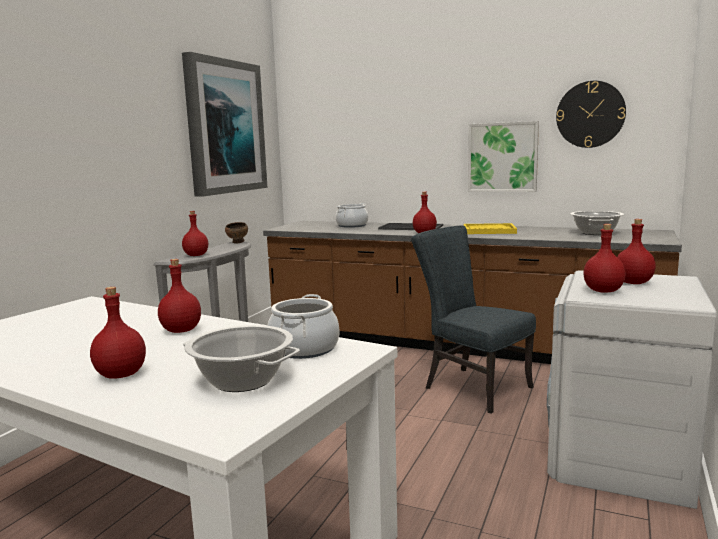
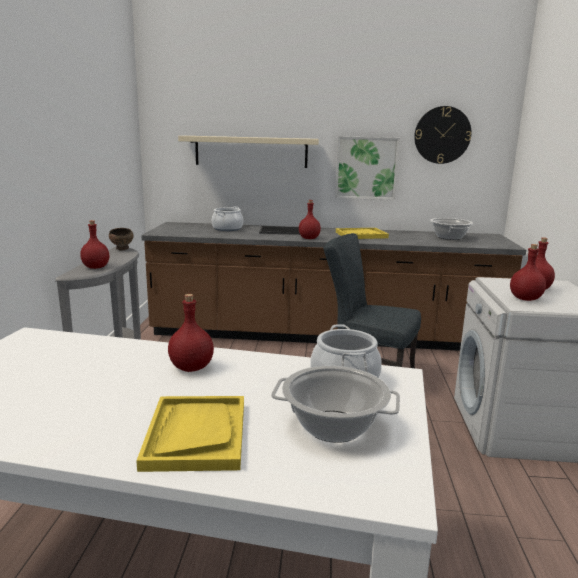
camera: 20 degrees left, 5 degrees up
red bottle [90,287,146,379] -> yellow tray [136,396,244,472]
picture [182,52,267,197] -> none
none -> beige shelf [178,136,319,168]

